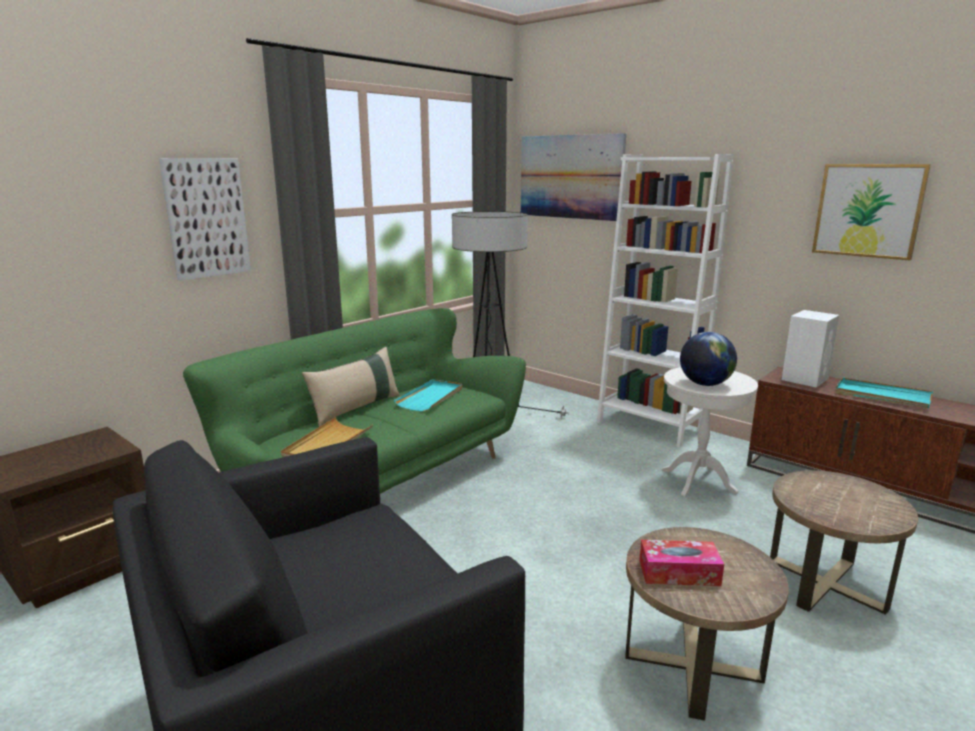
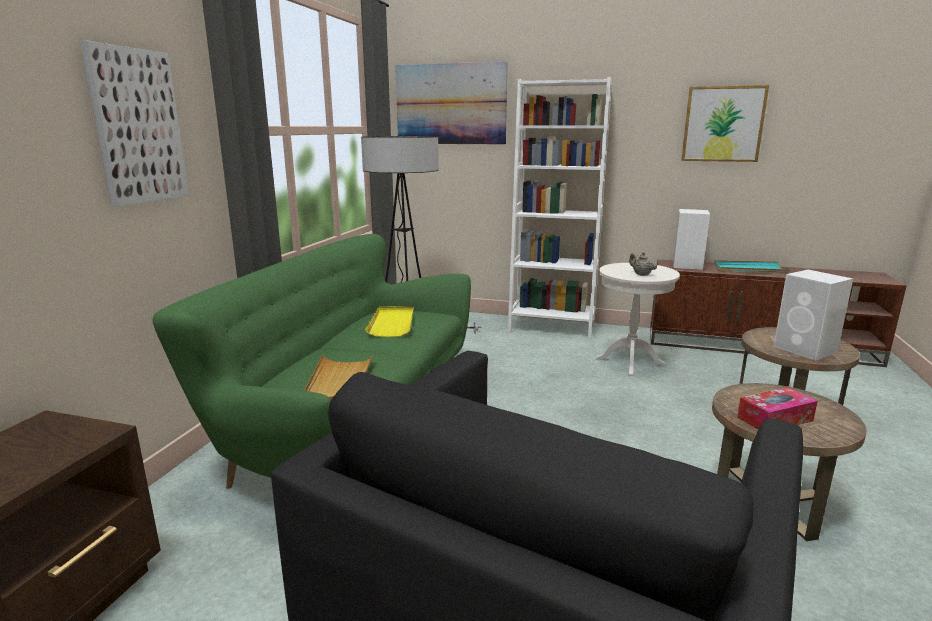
camera: 25 degrees left, 0 degrees up
beige pillow [302,347,400,427] -> none
turquoise tray [394,379,462,412] -> yellow tray [365,306,414,337]
globe [680,332,737,386] -> beige teapot [629,252,657,276]
none -> white speaker [774,270,853,360]

